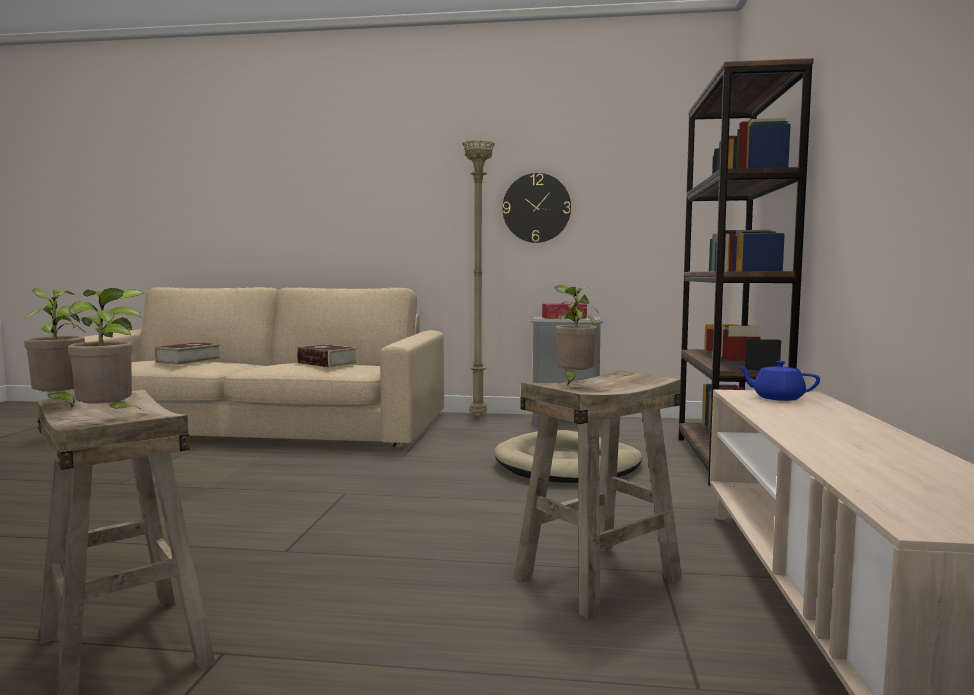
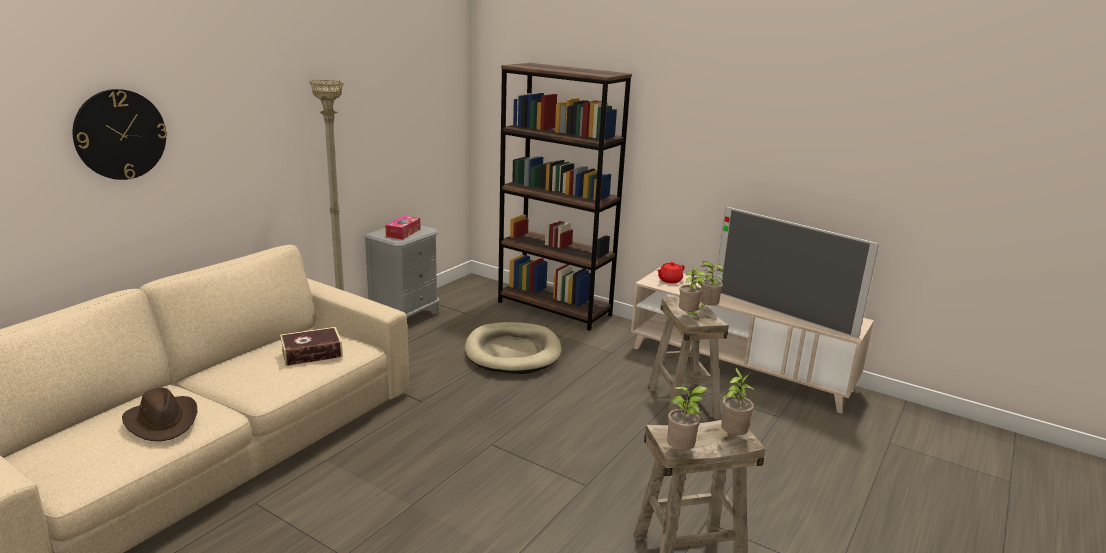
camera: 65 degrees left, 15 degrees up
book [154,342,221,365] -> brown hat [122,388,198,441]
wall clock [502,173,571,243] -> wall clock moved to [73,89,167,180]
blue teapot [737,361,820,401] -> red teapot [657,262,685,283]
none -> potted plant [698,261,724,310]
none -> television [716,206,879,338]

